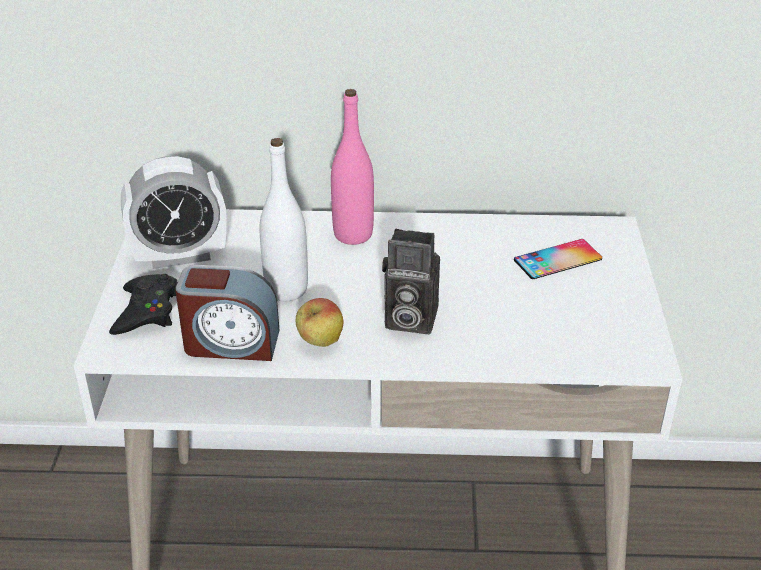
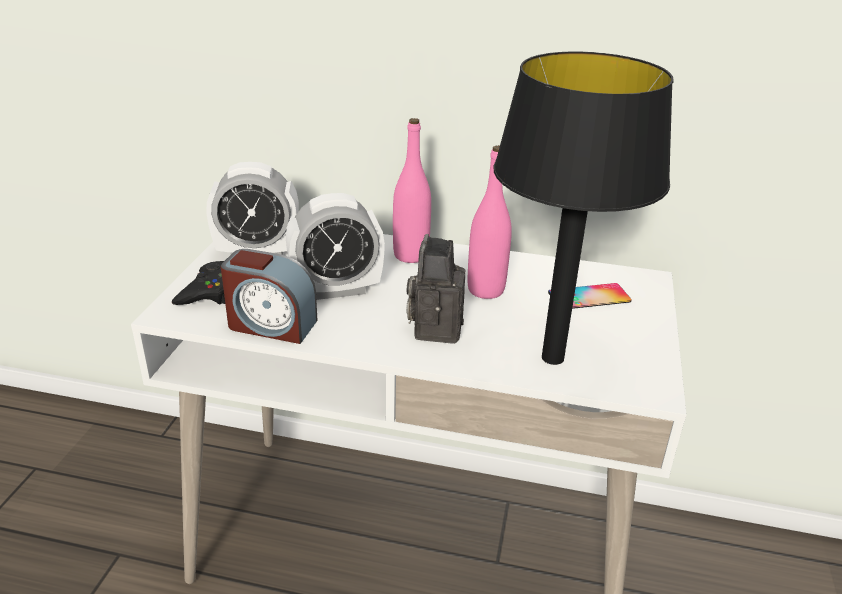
camera: 10 degrees right, 5 degrees down
white bottle [259,138,308,301] -> alarm clock [286,193,385,300]
apple [295,298,343,347] -> none
camera [382,229,440,334] -> camera turned 75 degrees clockwise [406,234,465,344]
none -> pink bottle [468,145,512,299]
none -> black table lamp [494,52,673,365]

